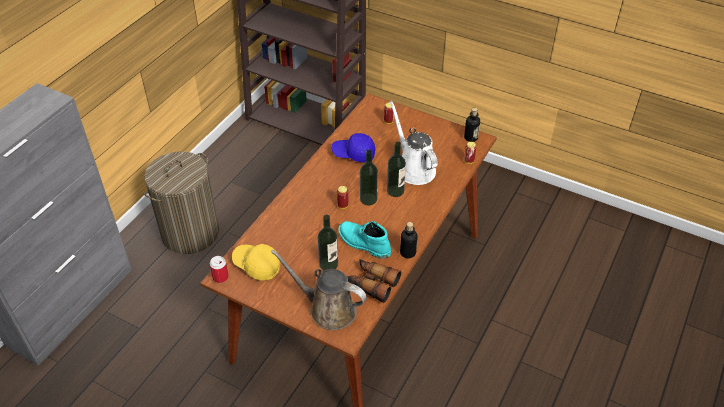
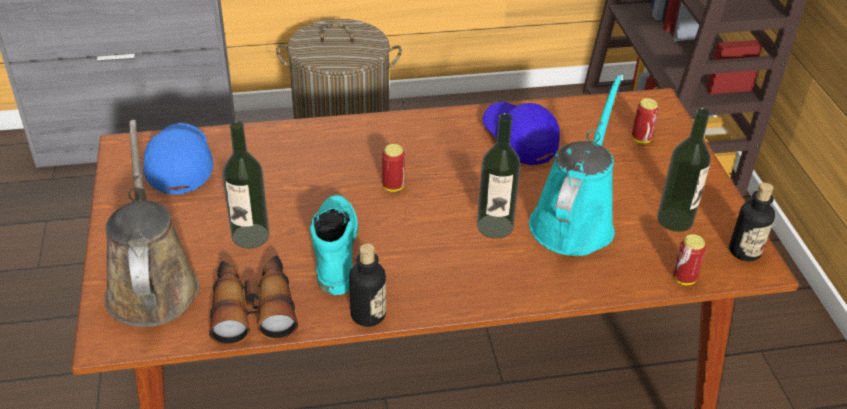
camera: 50 degrees right, 5 degrees down
can [210,256,229,283] -> none
yellow cap [232,244,280,281] -> blue cap [143,123,213,194]
bottle [360,149,378,205] -> bottle moved to [657,108,711,232]
white watering can [390,101,438,185] -> turquoise watering can [529,75,622,256]

